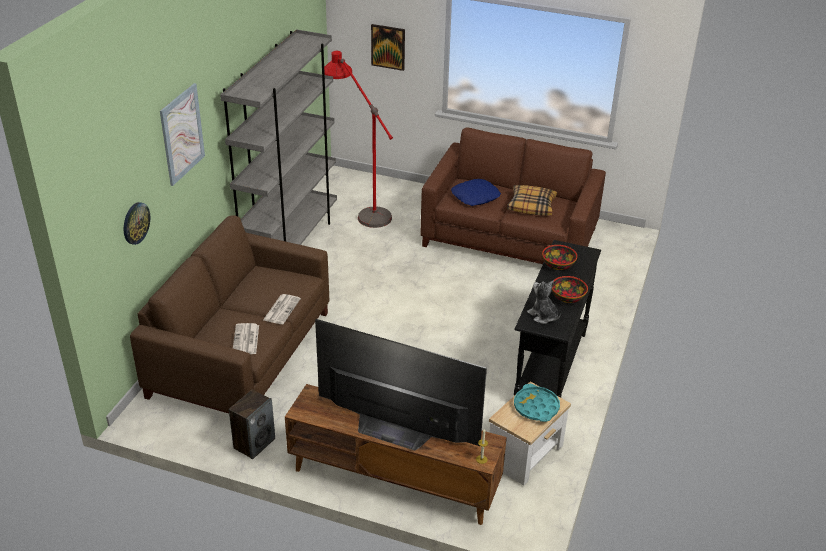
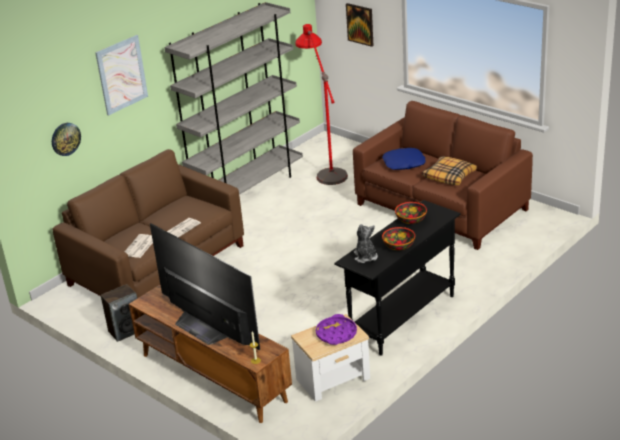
camera: 25 degrees right, 5 degrees down
turquoise tray [514,384,560,422] -> purple tray [316,314,357,345]

